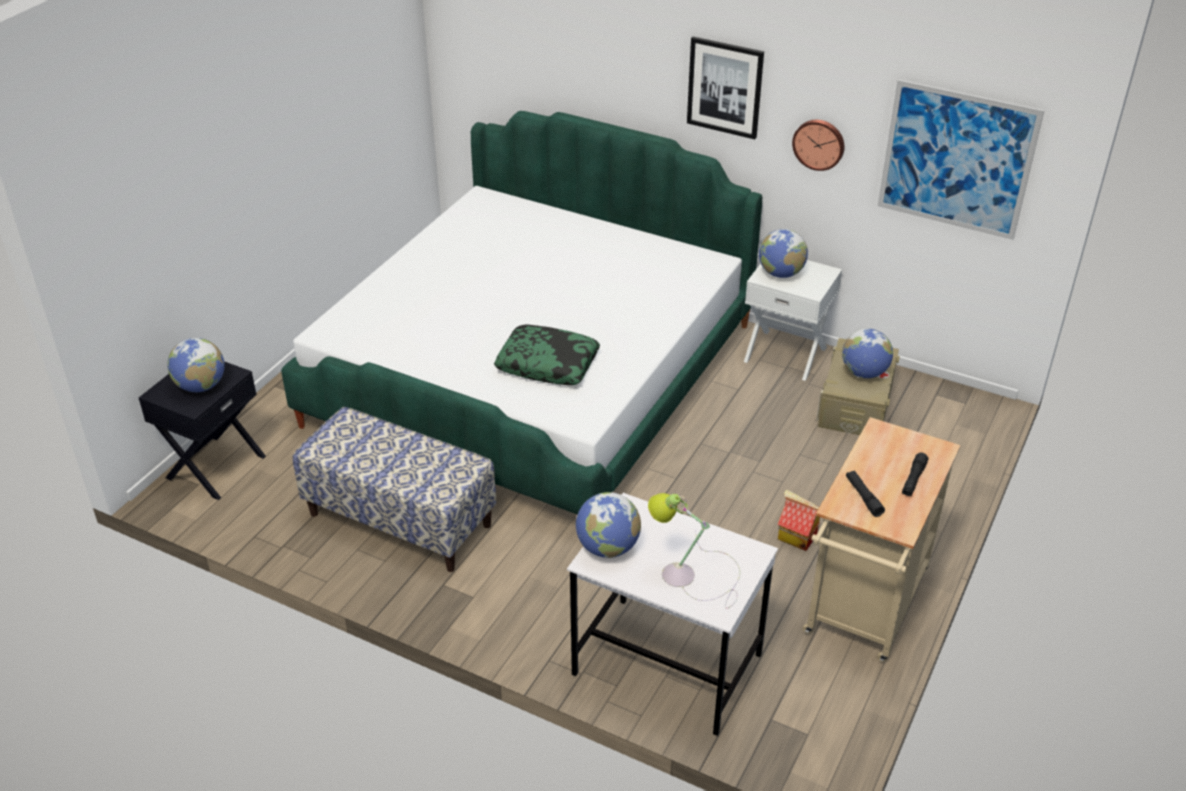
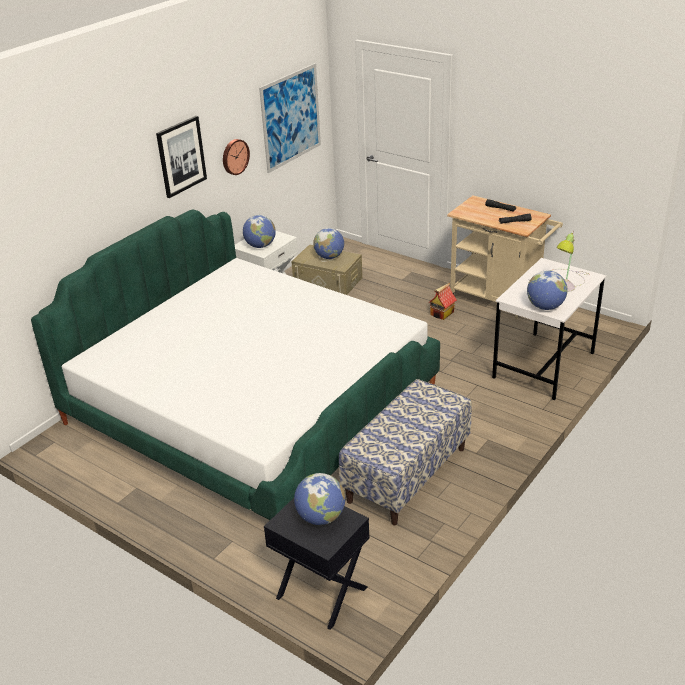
camera: 80 degrees left, 5 degrees down
pillow [494,324,600,385] -> none

